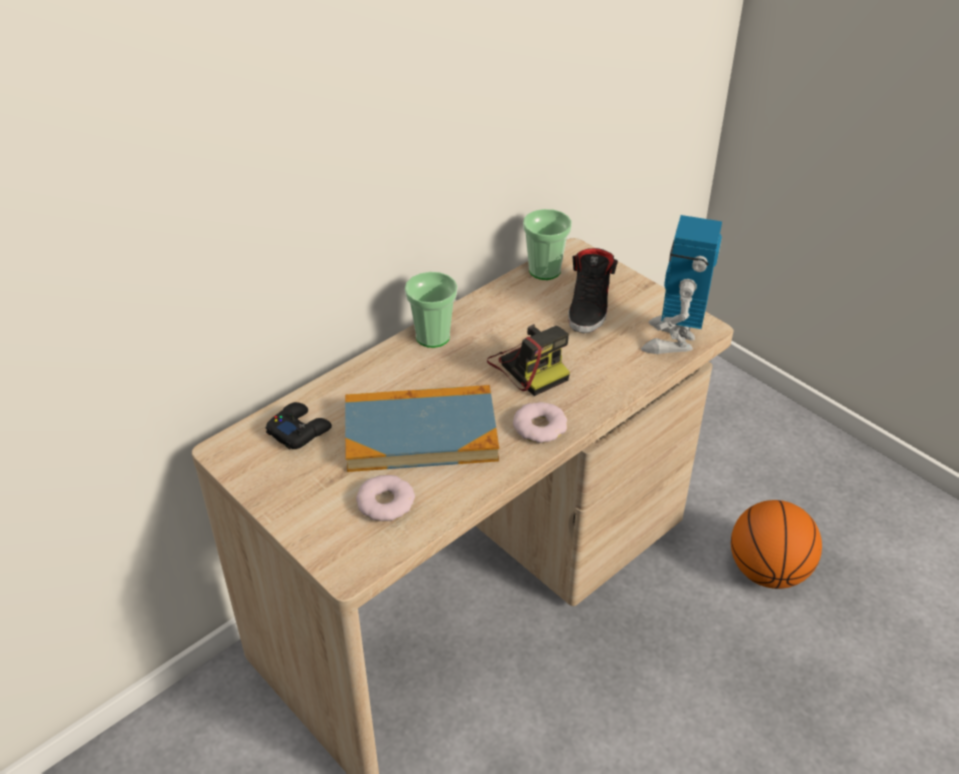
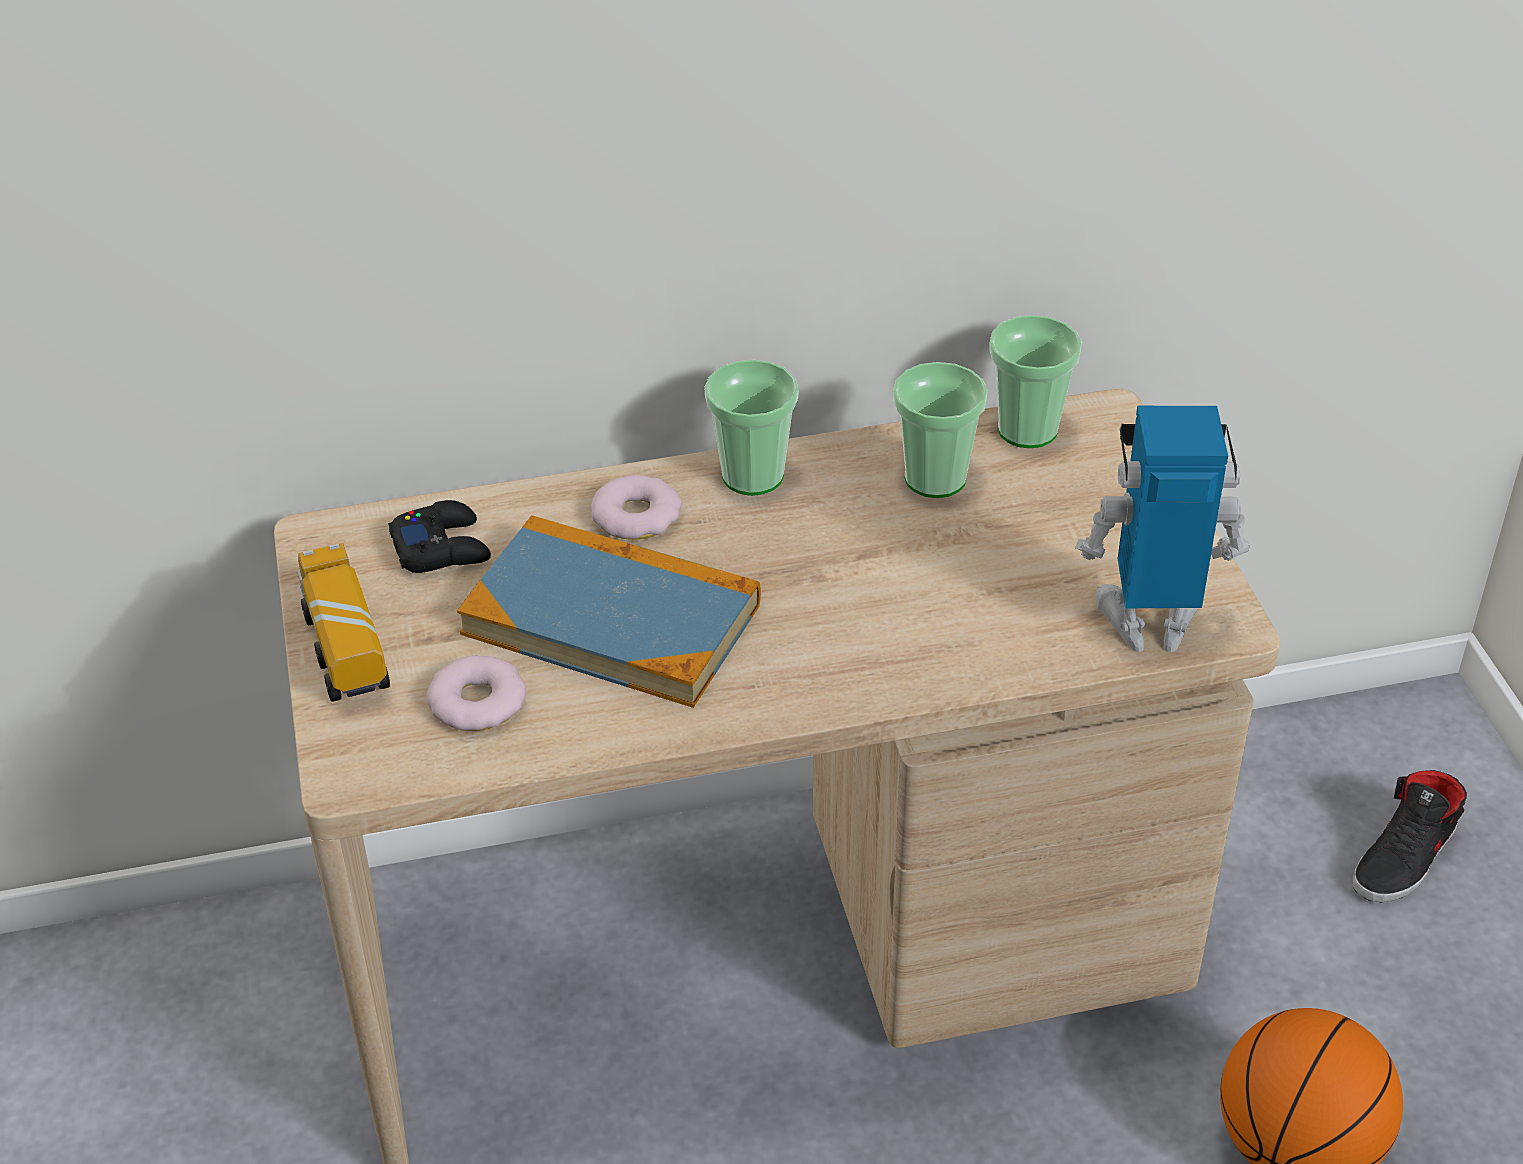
camera: 30 degrees right, 0 degrees up
camera [487,324,570,396] -> none
donut [513,402,567,443] -> donut moved to [591,475,682,540]
black shoe [568,248,618,333] -> black shoe moved to [1353,770,1467,903]
toy robot [641,215,722,354] -> toy robot turned 45 degrees clockwise [1075,406,1250,652]
none -> toy truck [297,543,390,702]
none -> cup [893,362,987,498]

